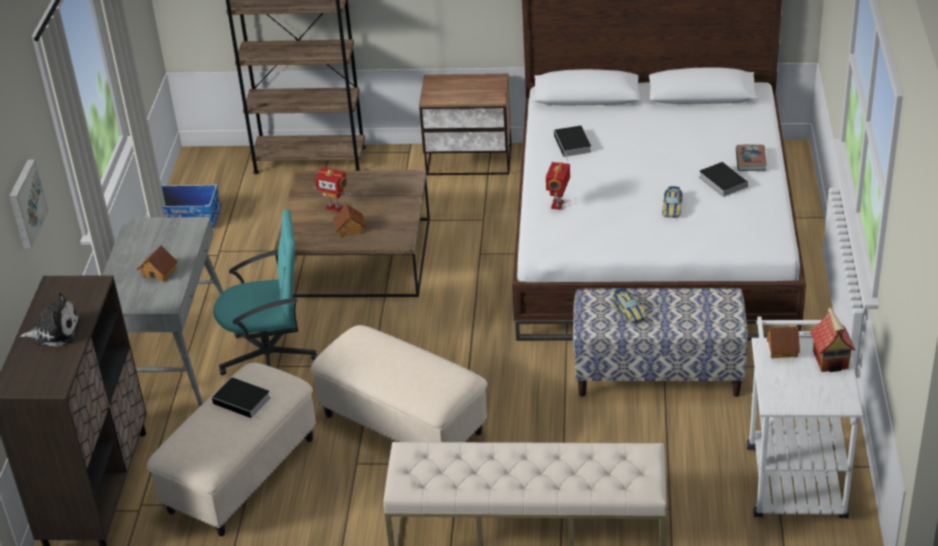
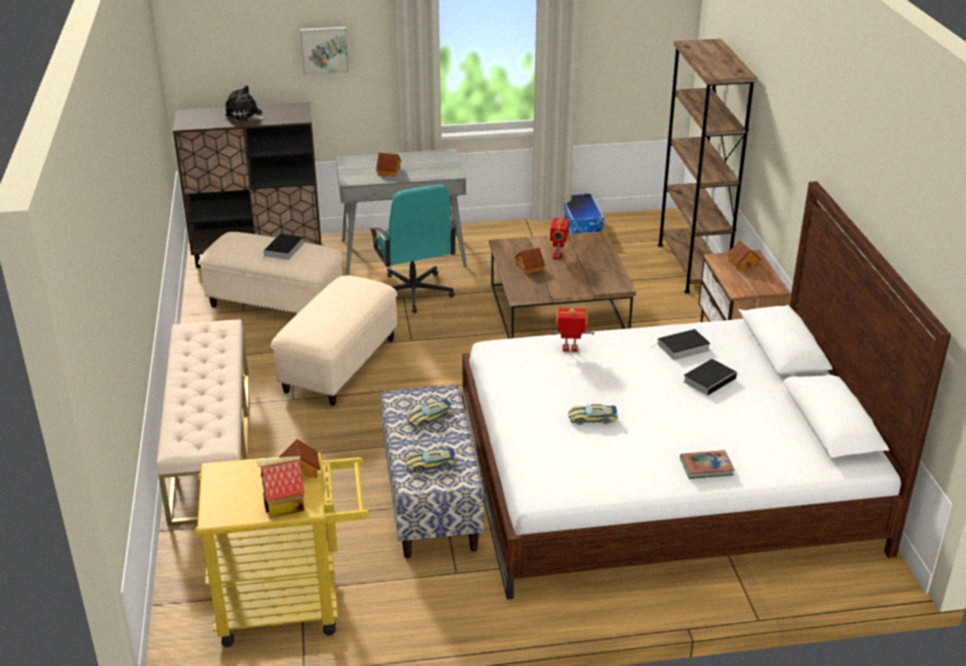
camera: 75 degrees right, 5 degrees down
plush toy [20,293,80,347] -> plush toy turned 135 degrees clockwise [225,85,266,122]
book [699,162,748,197] -> book moved to [683,359,740,396]
white cart [747,317,863,518] -> yellow cart [195,453,369,647]
none -> toy car [406,448,456,473]
none -> toy house [726,240,761,271]

